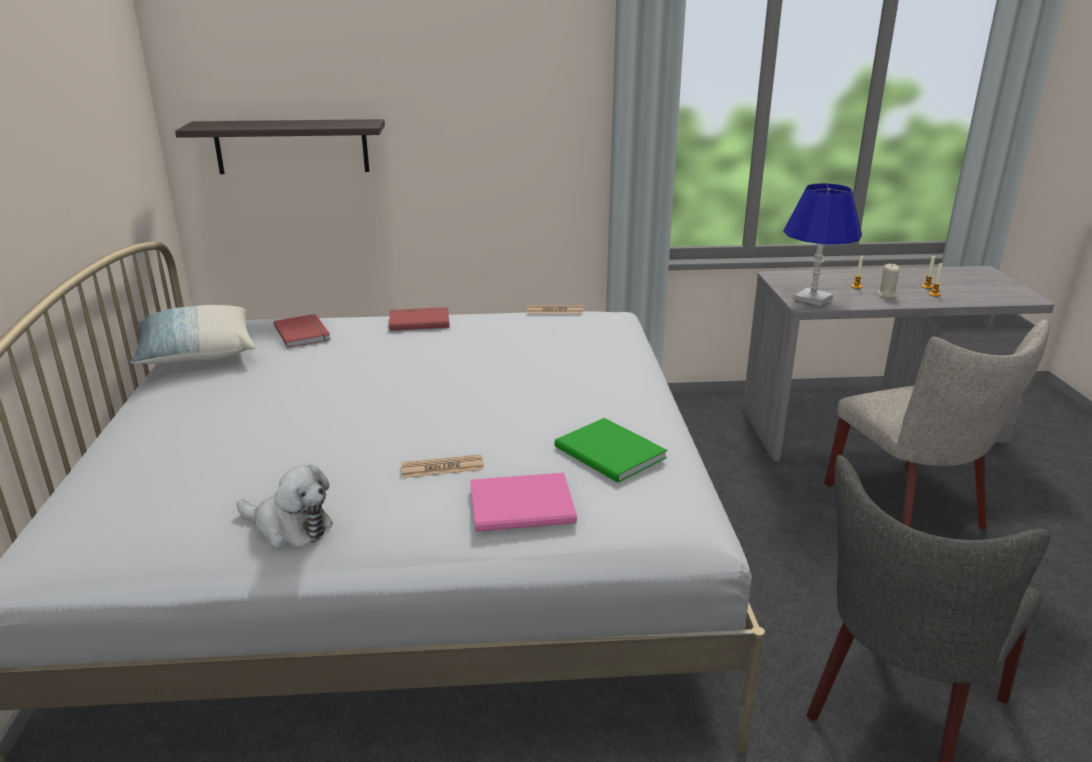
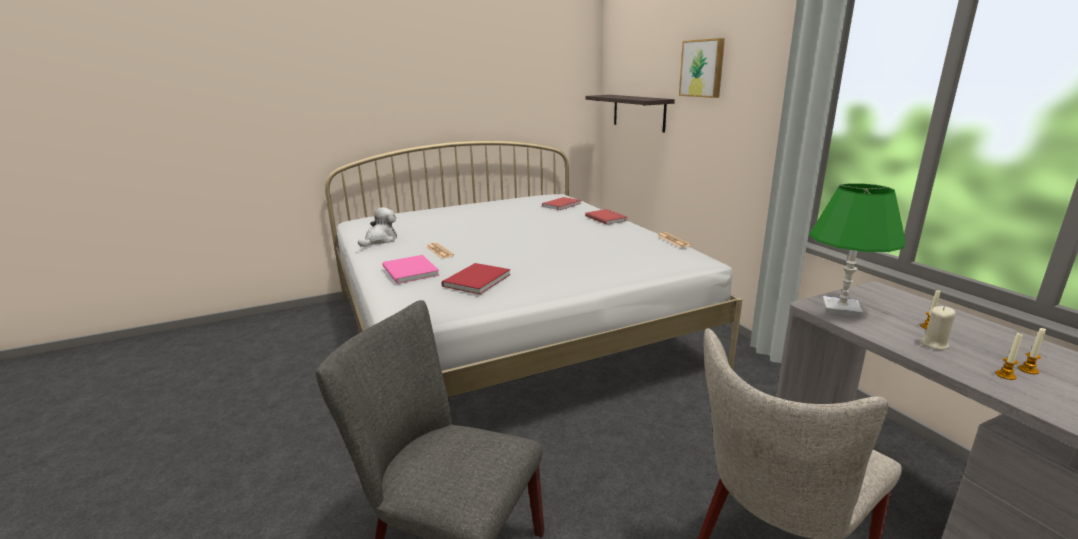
camera: 70 degrees right, 5 degrees down
pillow [130,305,255,364] -> none
plush toy [237,465,333,548] -> plush toy turned 150 degrees counterclockwise [358,207,397,247]
green book [554,418,667,483] -> red book [441,263,511,294]
blue table lamp [783,183,862,306] -> green table lamp [809,183,905,317]
none -> picture [679,38,725,98]

